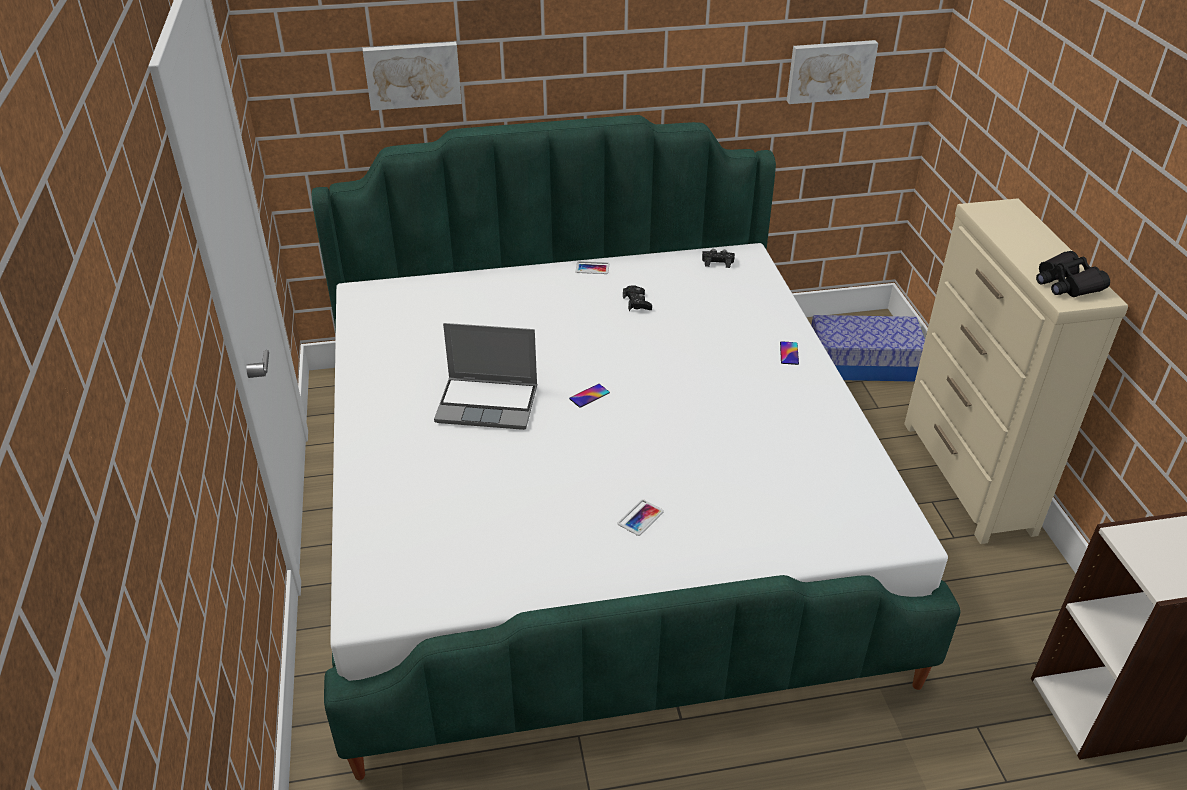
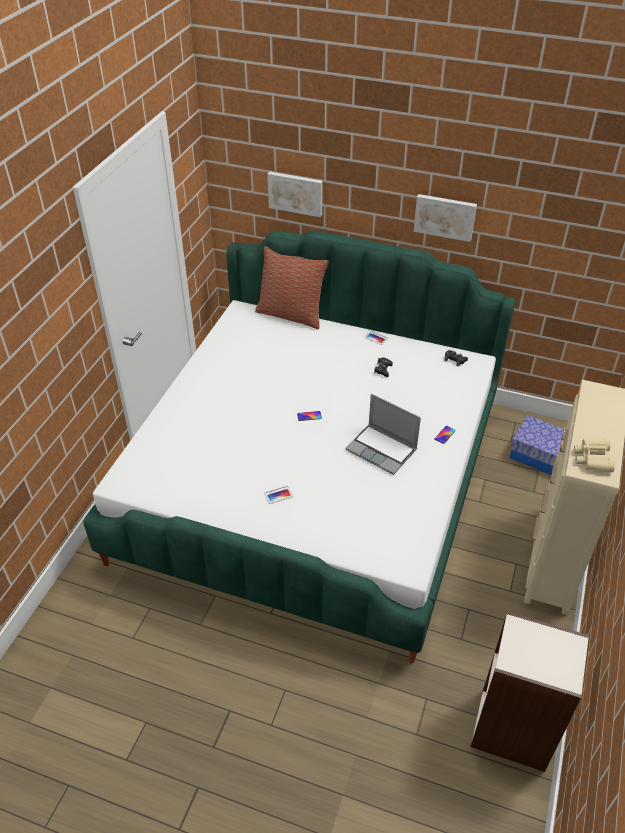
camera: 30 degrees right, 5 degrees up
laptop [434,323,537,430] -> laptop moved to [345,394,421,475]
picture [787,40,878,104] -> picture moved to [414,194,477,242]
black binoculars [1036,251,1110,297] -> beige binoculars [574,438,615,472]
none -> pillow [255,246,329,329]

